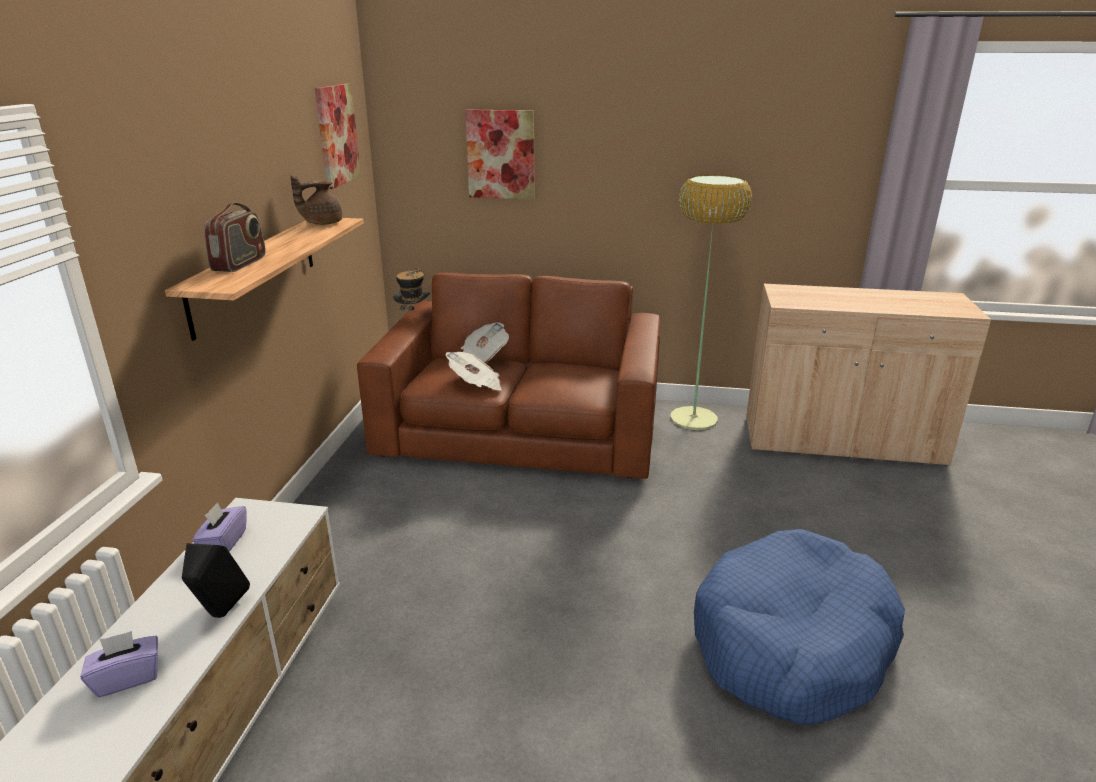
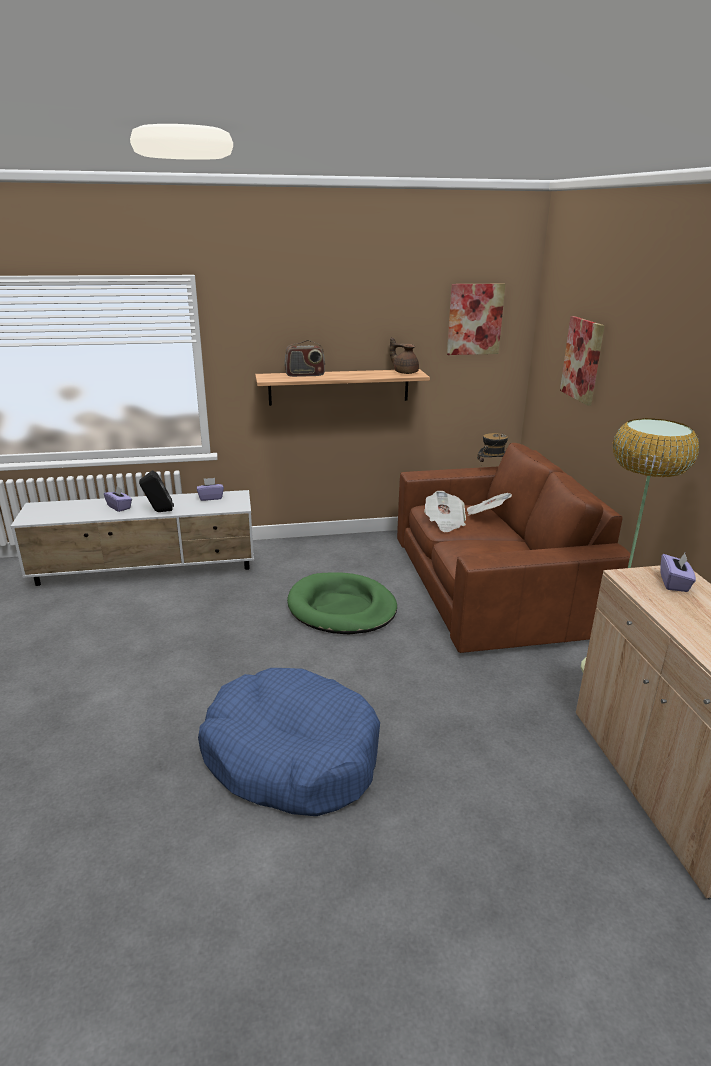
camera: 70 degrees right, 0 degrees up
none -> green dog bed [287,572,397,634]
none -> purple tissue box [661,553,696,592]

